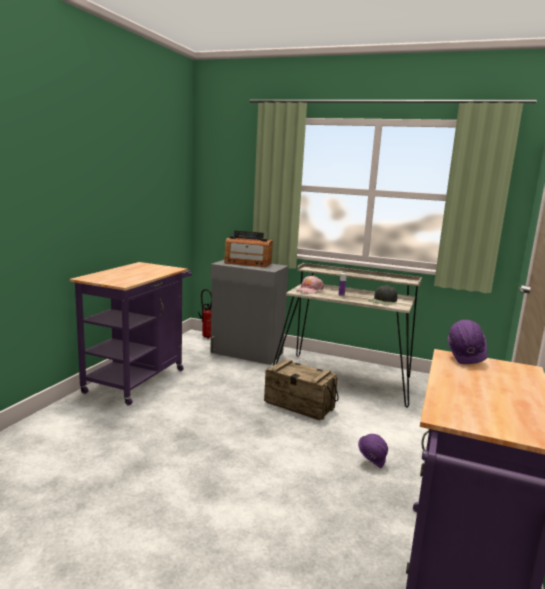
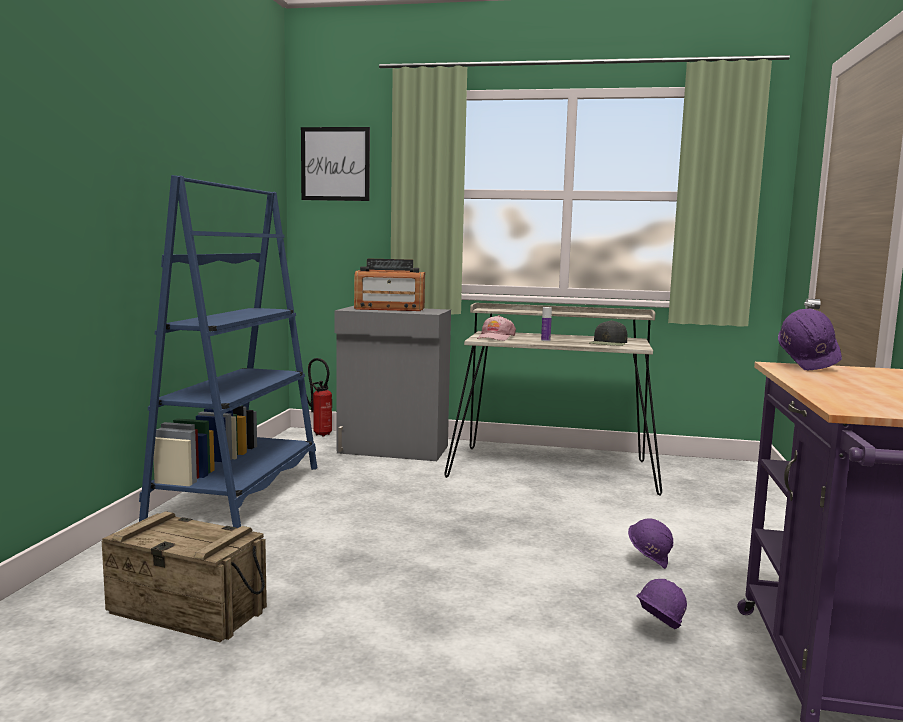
camera: 10 degrees left, 5 degrees down
purple cart [70,262,192,405] -> blue bookcase [139,175,317,528]
crate [264,359,339,420] -> crate moved to [102,511,267,642]
none -> picture [301,127,370,201]
none -> purple hard hat [637,579,687,629]

